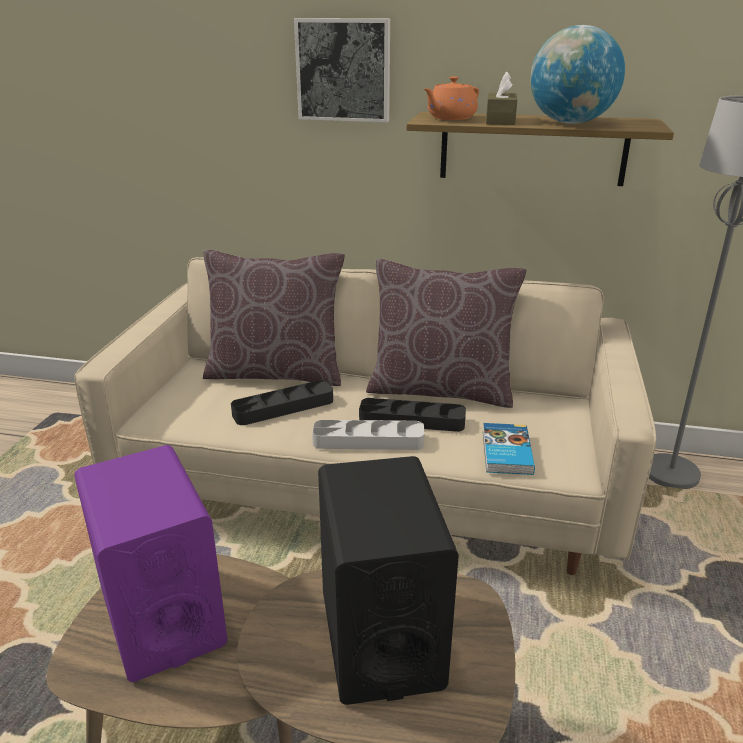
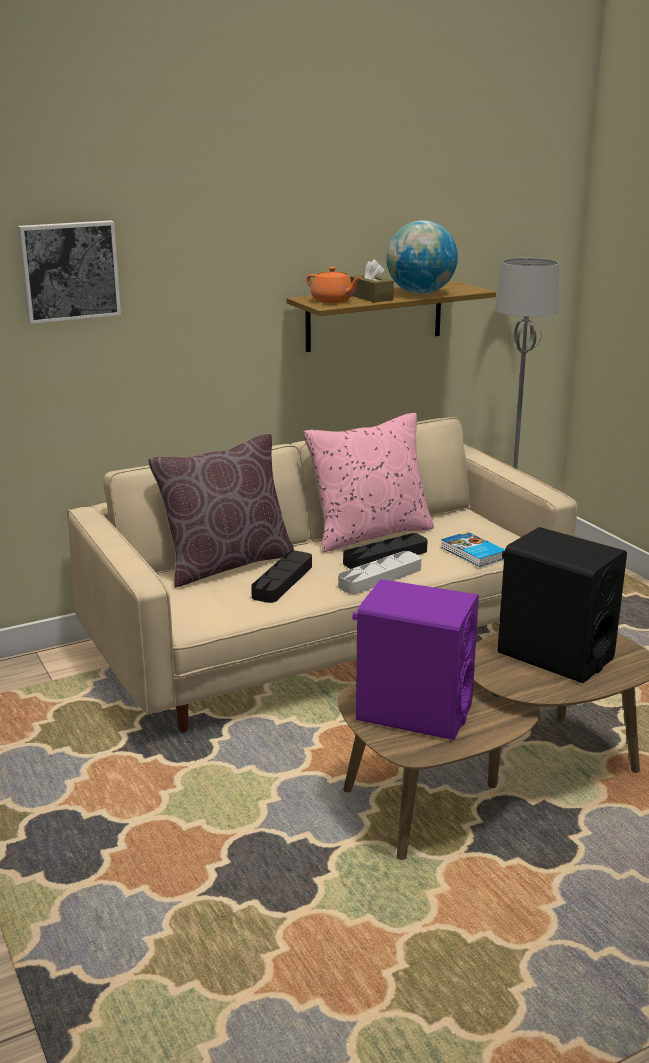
camera: 40 degrees left, 5 degrees down
picture [294,18,390,122] -> picture moved to [18,220,121,324]
brown pillow [366,259,527,408] -> pink pillow [303,413,434,552]
orange teapot [424,76,479,120] -> orange teapot turned 60 degrees counterclockwise [307,267,361,303]

